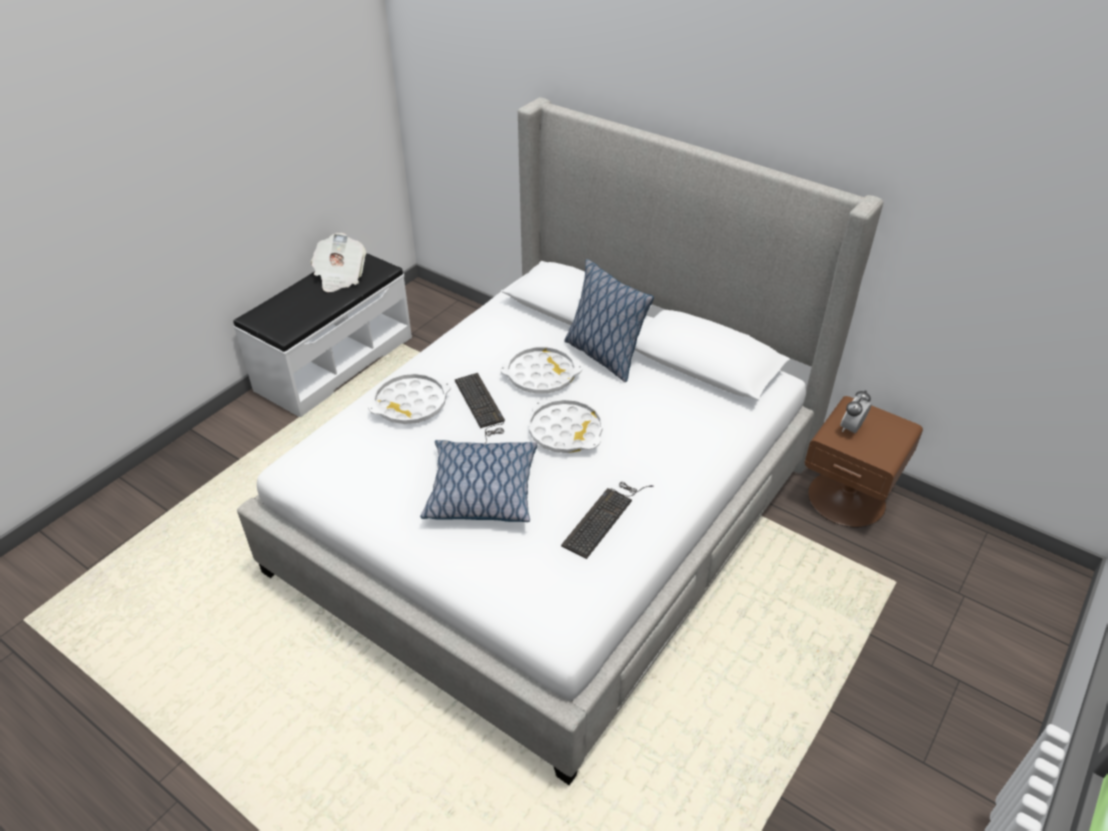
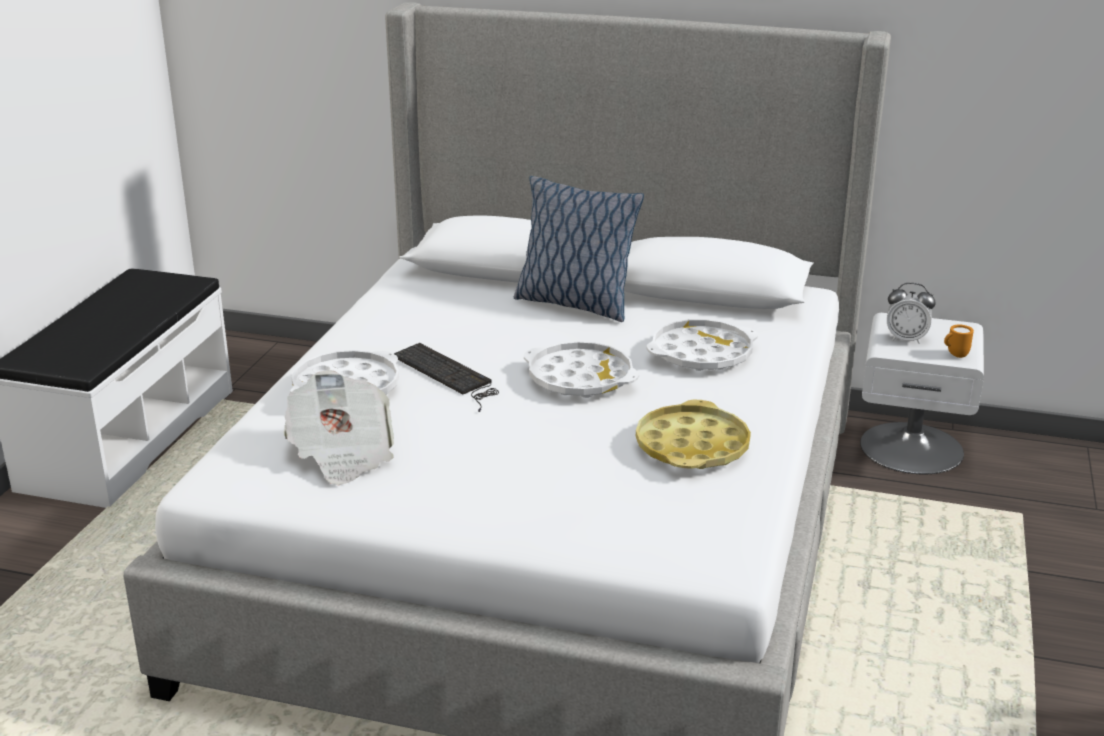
camera: 20 degrees left, 15 degrees down
newspaper [311,233,366,292] -> newspaper moved to [283,371,394,485]
pillow [420,440,537,522] -> none
white tray [500,347,582,394] -> white tray moved to [646,319,758,371]
keyboard [561,482,654,559] -> yellow tray [636,400,751,469]
brown nightstand [805,396,923,527] -> white nightstand [860,313,984,474]
alarm clock [840,390,871,433] -> alarm clock turned 90 degrees counterclockwise [887,283,936,344]
none -> orange mug [944,325,974,358]

